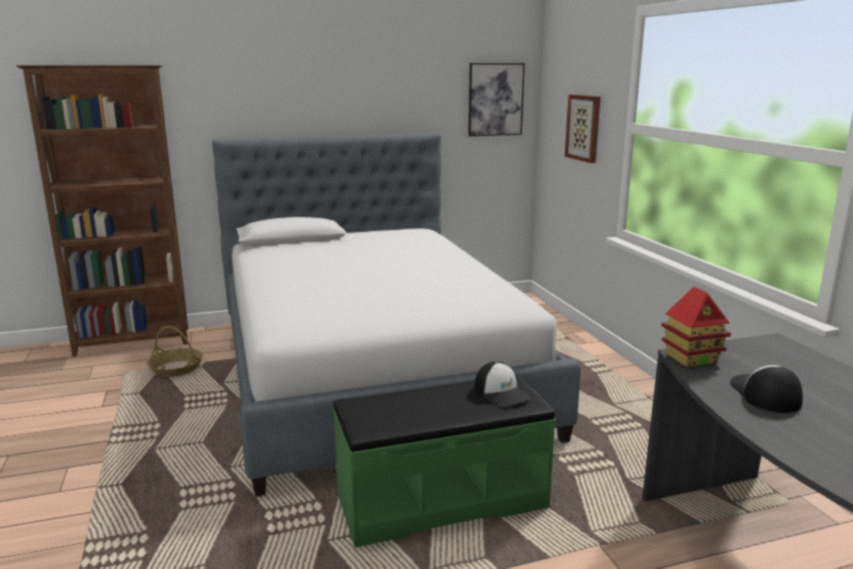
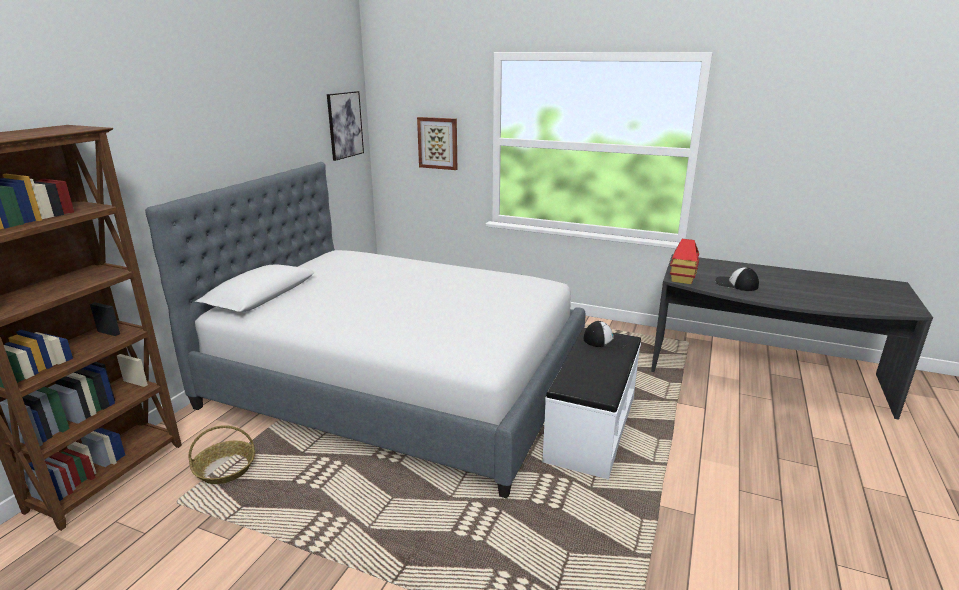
camera: 50 degrees left, 5 degrees up
green bench [333,374,556,548] -> white bench [542,328,641,479]

